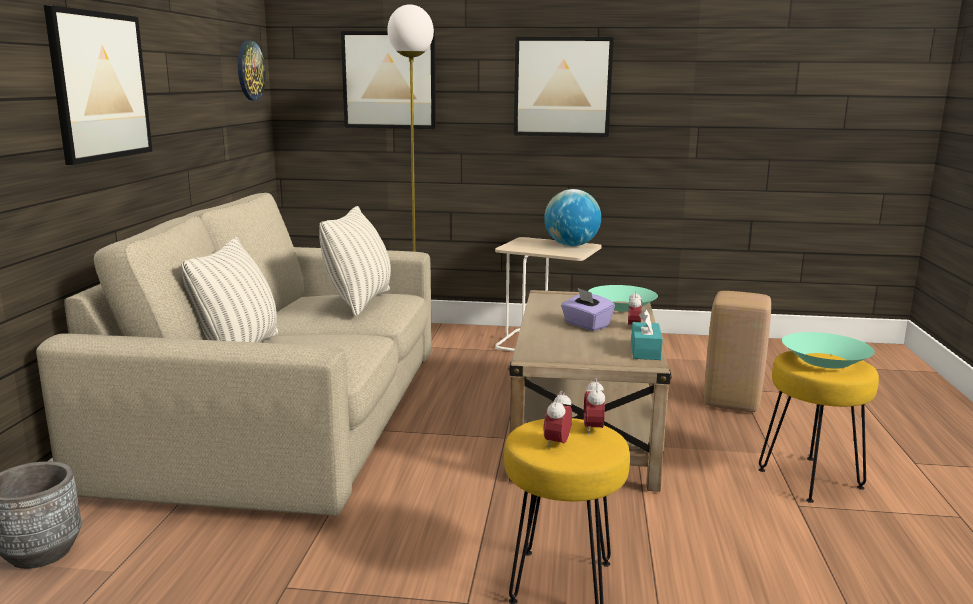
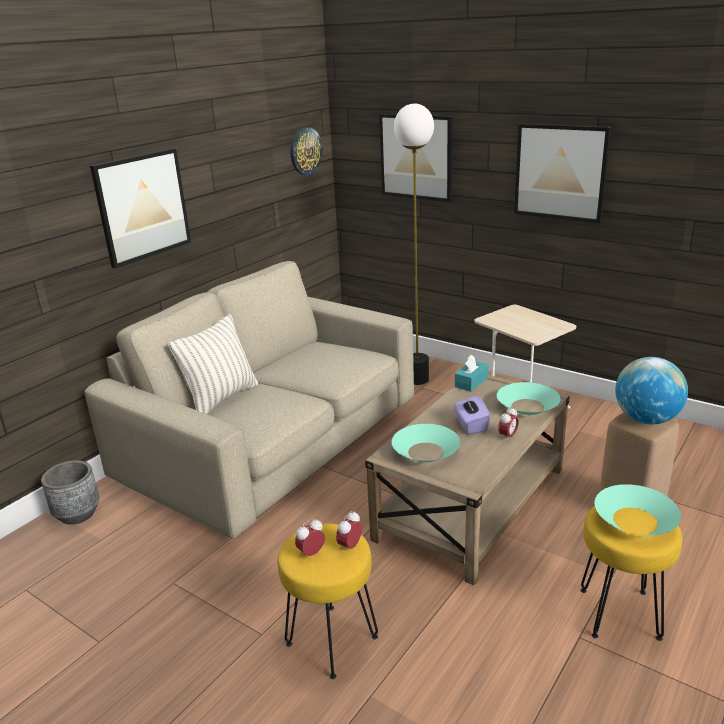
camera: 30 degrees right, 10 degrees up
pillow [319,206,391,316] -> none
globe [544,189,601,246] -> globe moved to [615,357,688,424]
turquoise tissue box [631,309,663,360] -> turquoise tissue box moved to [455,355,488,392]
none -> turquoise bowl [392,424,460,462]

